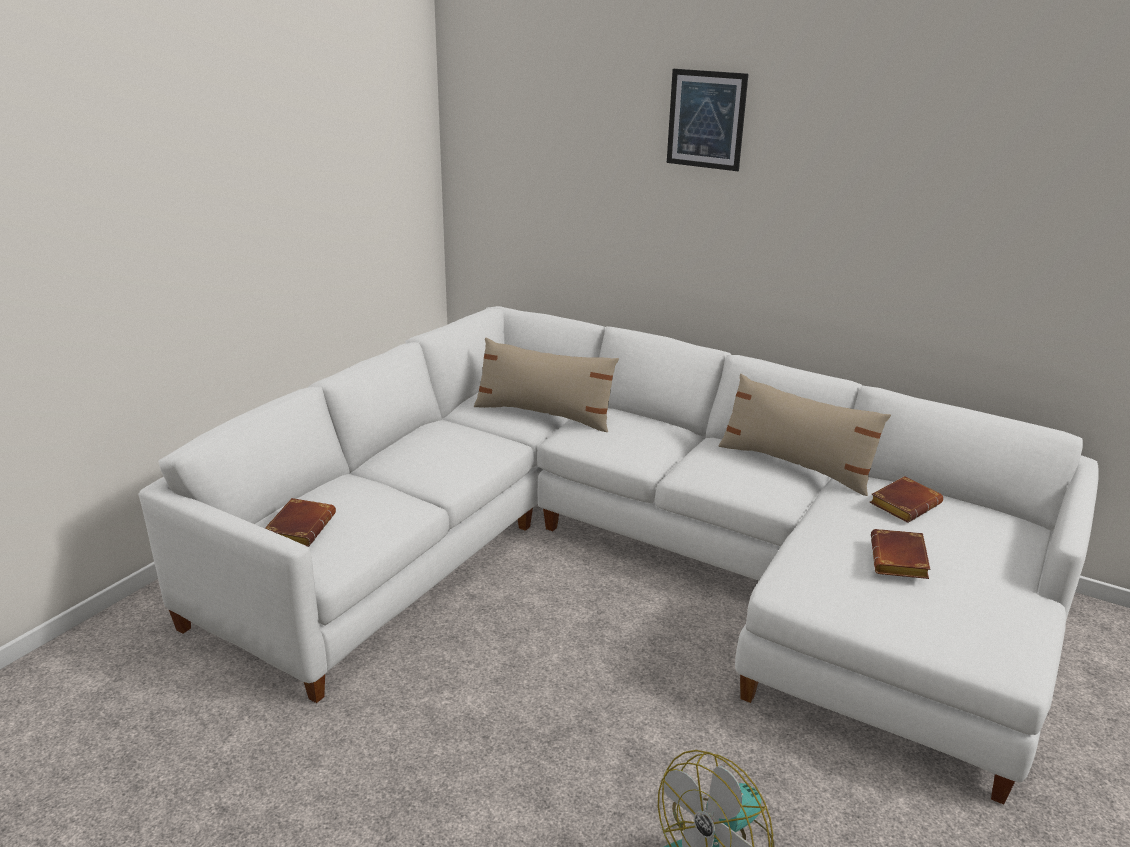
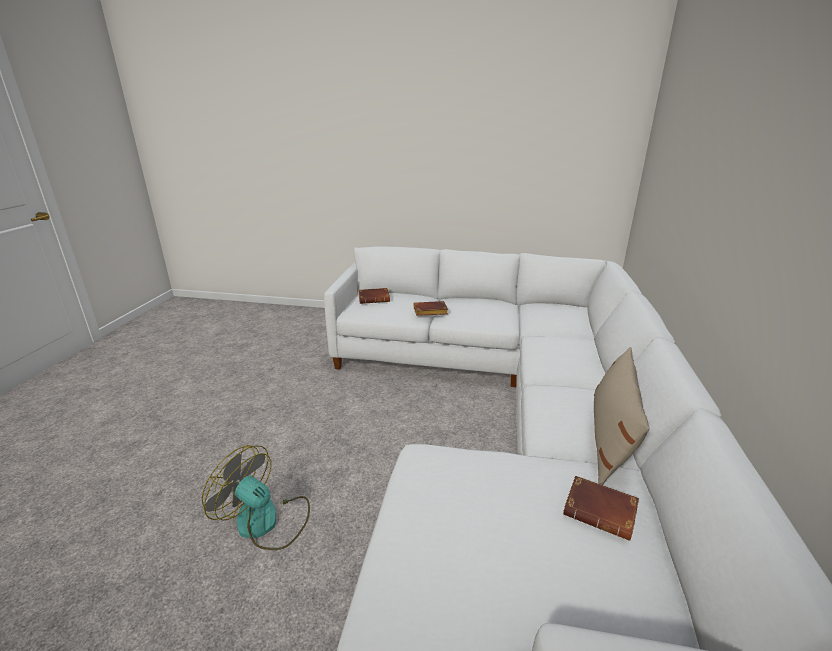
camera: 70 degrees right, 0 degrees up
beige pillow [474,338,619,432] -> none
picture [667,69,748,171] -> none
brown book [871,529,930,579] -> brown book moved to [414,301,448,316]

